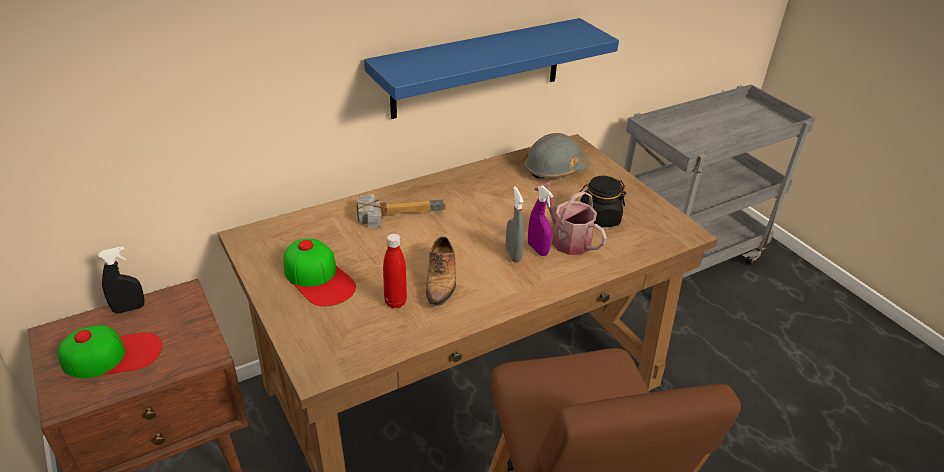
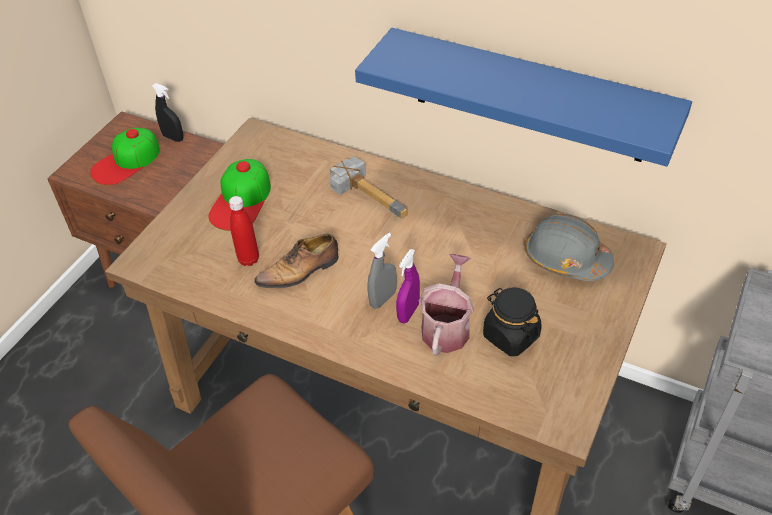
camera: 60 degrees right, 10 degrees up
cap [58,325,162,378] -> cap turned 90 degrees clockwise [90,128,160,185]

